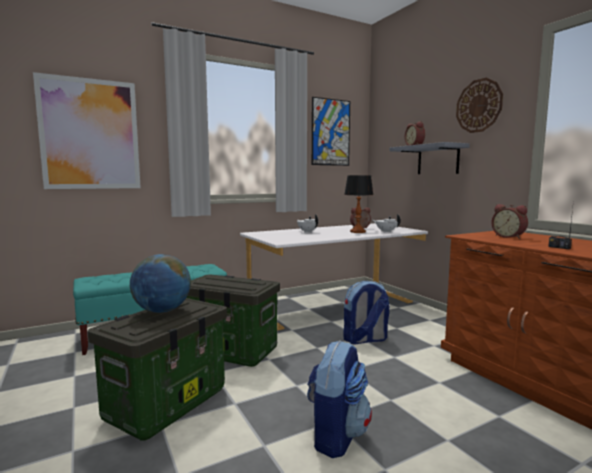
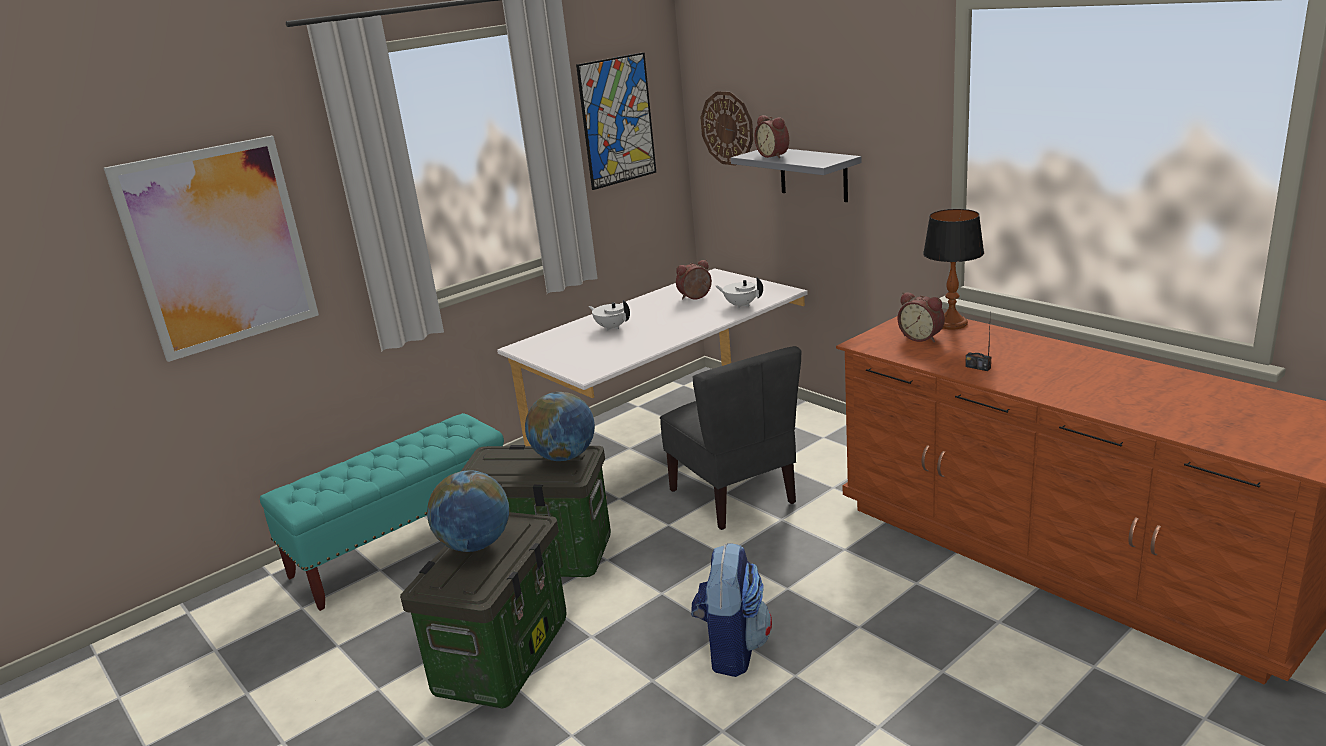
camera: 10 degrees left, 15 degrees up
backpack [343,281,389,345] -> grey chair [660,346,801,530]
table lamp [344,175,373,233] -> table lamp moved to [923,209,984,329]
wall clock [456,78,503,133] -> wall clock moved to [700,91,753,166]
none -> globe [525,392,595,461]

